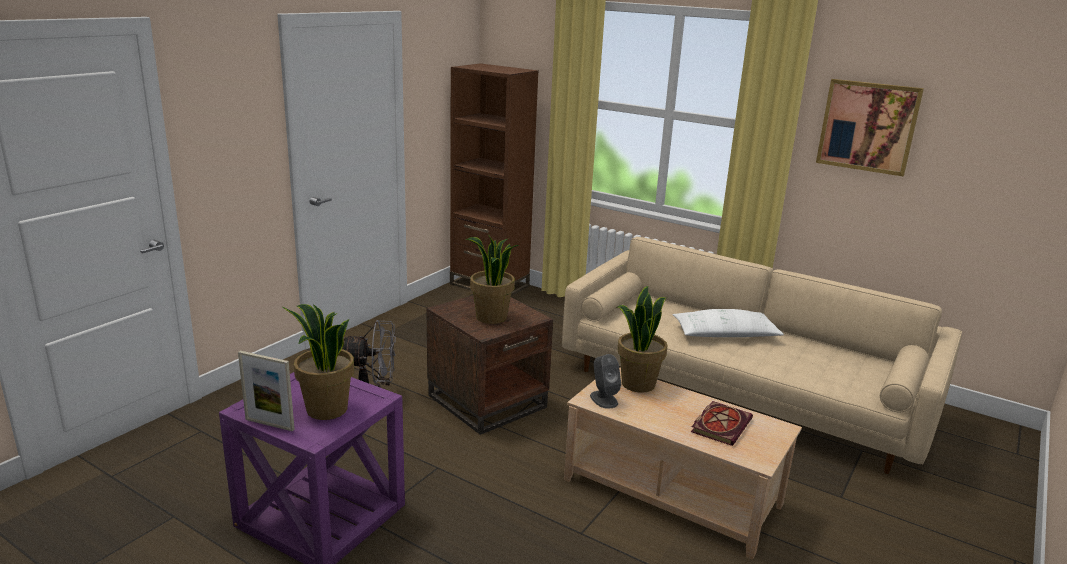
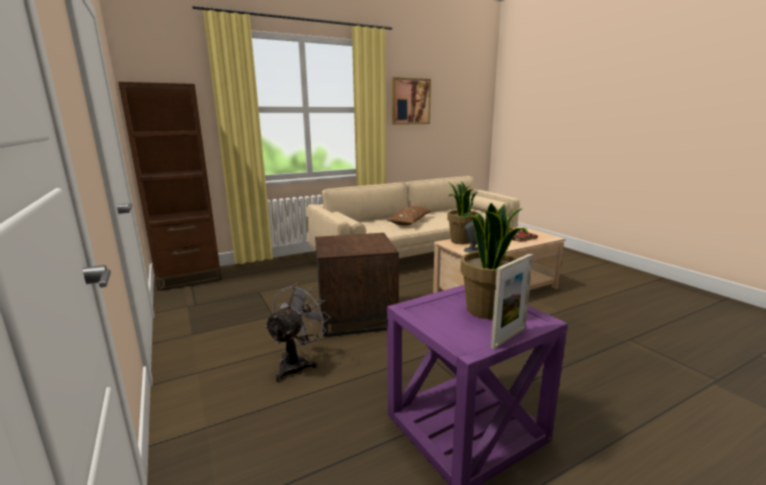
camera: 60 degrees left, 5 degrees down
potted plant [466,234,519,324] -> none
white pillow [672,309,784,337] -> brown pillow [387,206,432,226]

